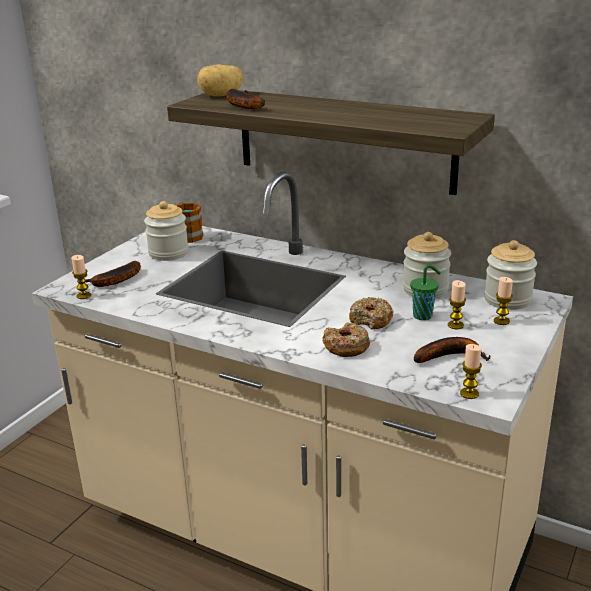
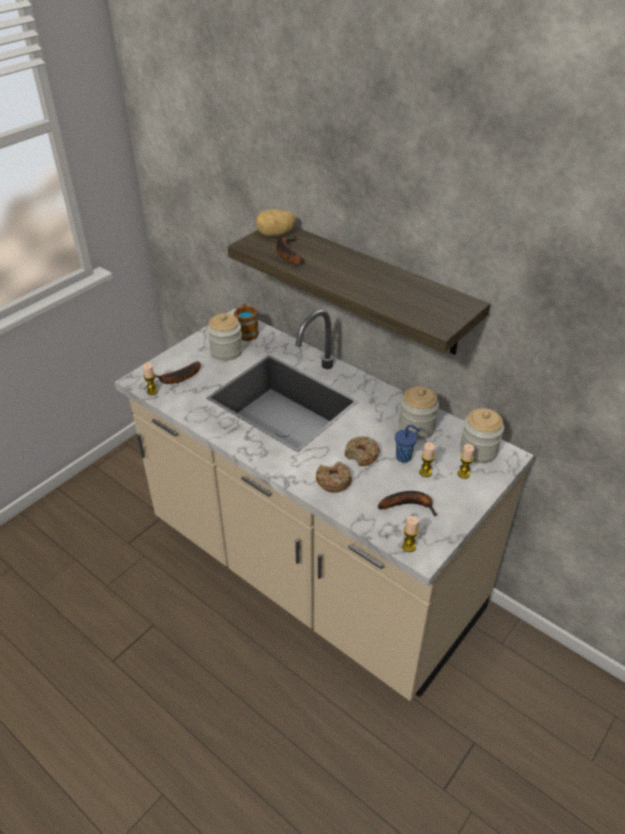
camera: 10 degrees right, 15 degrees up
green cup [410,265,441,320] -> blue cup [395,424,420,463]

